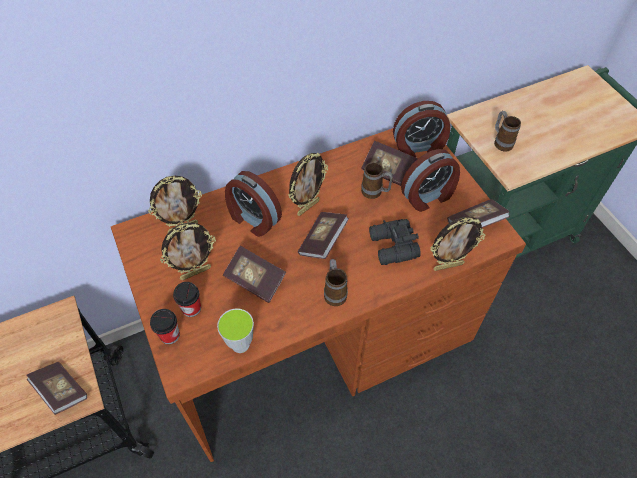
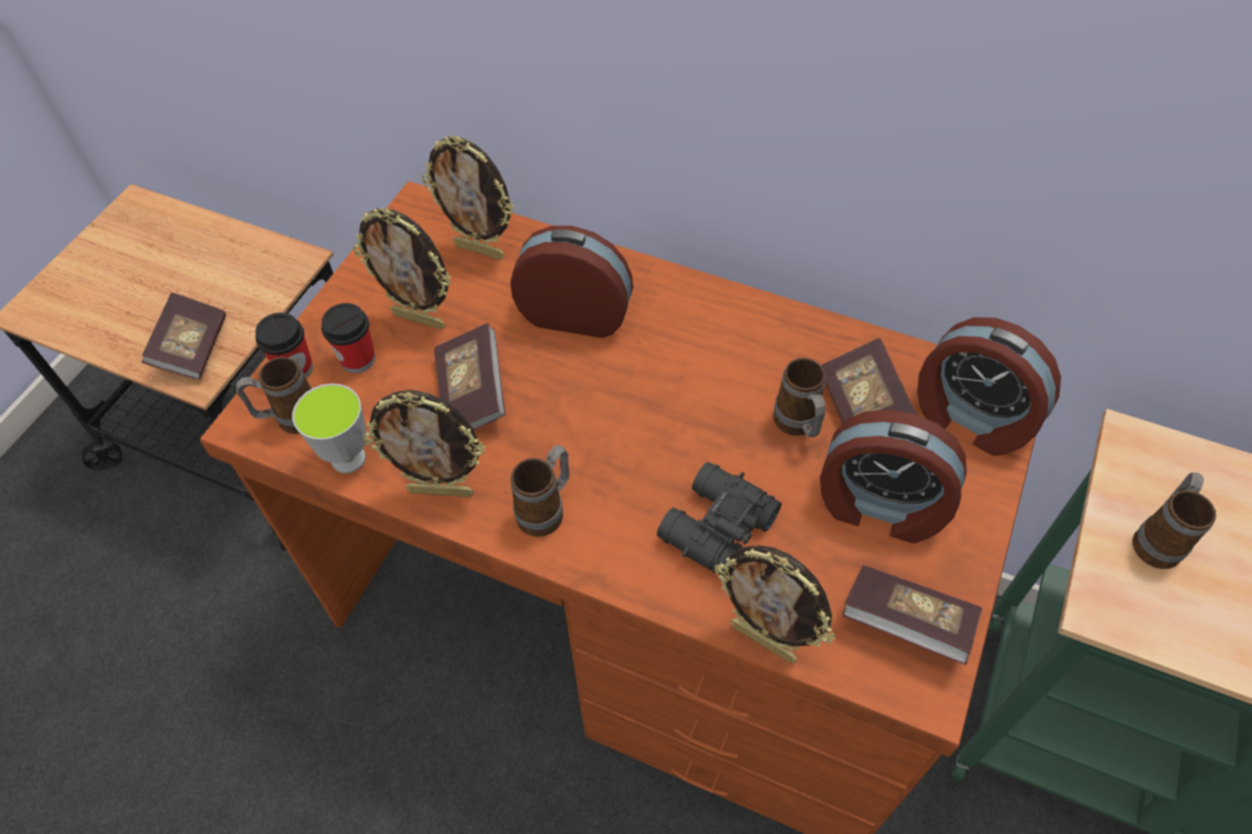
camera: 50 degrees right, 0 degrees up
alarm clock [225,171,282,237] -> alarm clock turned 105 degrees clockwise [510,226,633,338]
picture frame [288,153,328,216] -> picture frame moved to [362,390,485,497]
book [298,212,349,259] -> none
none -> mug [236,357,311,434]

